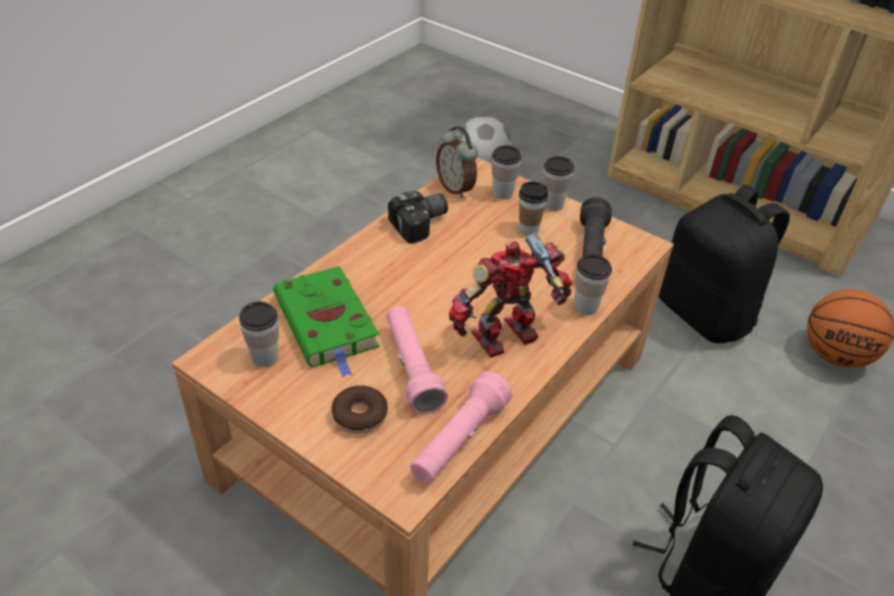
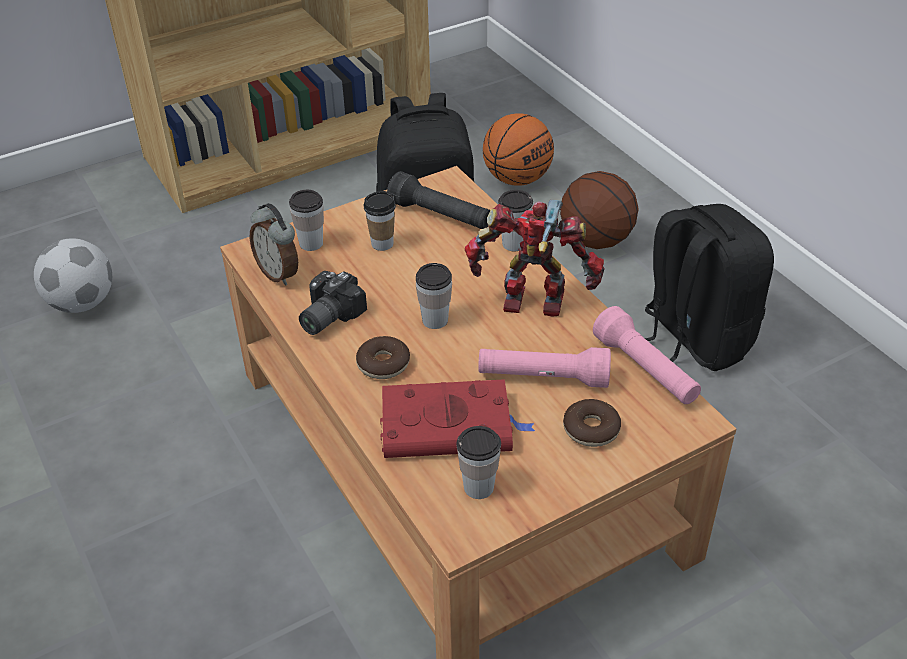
camera: 65 degrees left, 0 degrees up
green book [273,266,380,377] -> red book [380,379,535,458]
camera [388,191,448,244] -> camera turned 135 degrees counterclockwise [299,271,367,335]
alarm clock [436,126,478,198] -> alarm clock turned 60 degrees clockwise [250,203,298,286]
toy robot [449,233,573,358] -> toy robot turned 105 degrees clockwise [465,200,604,317]
cup [543,156,574,211] -> cup moved to [416,263,452,329]
none -> donut [356,336,410,379]
none -> basketball [560,171,638,249]

